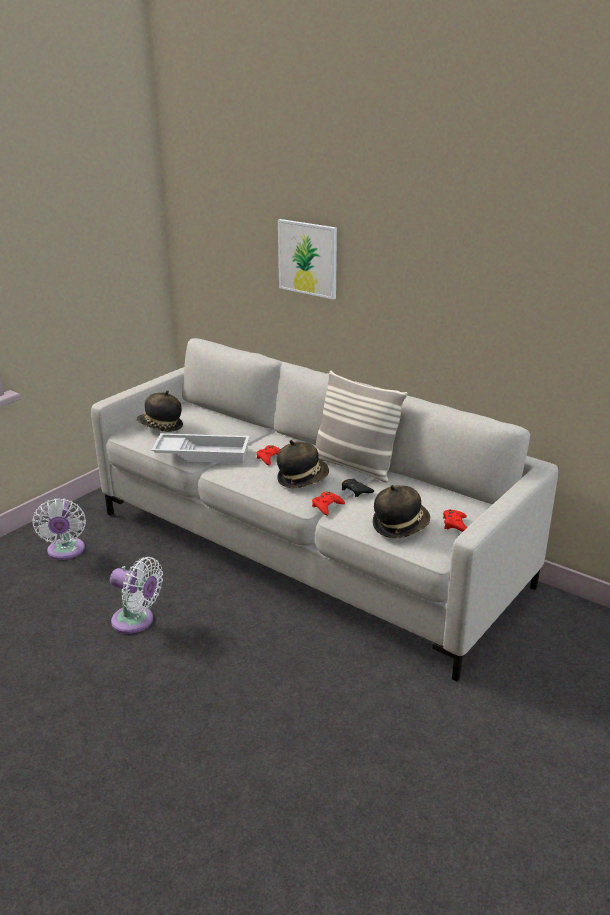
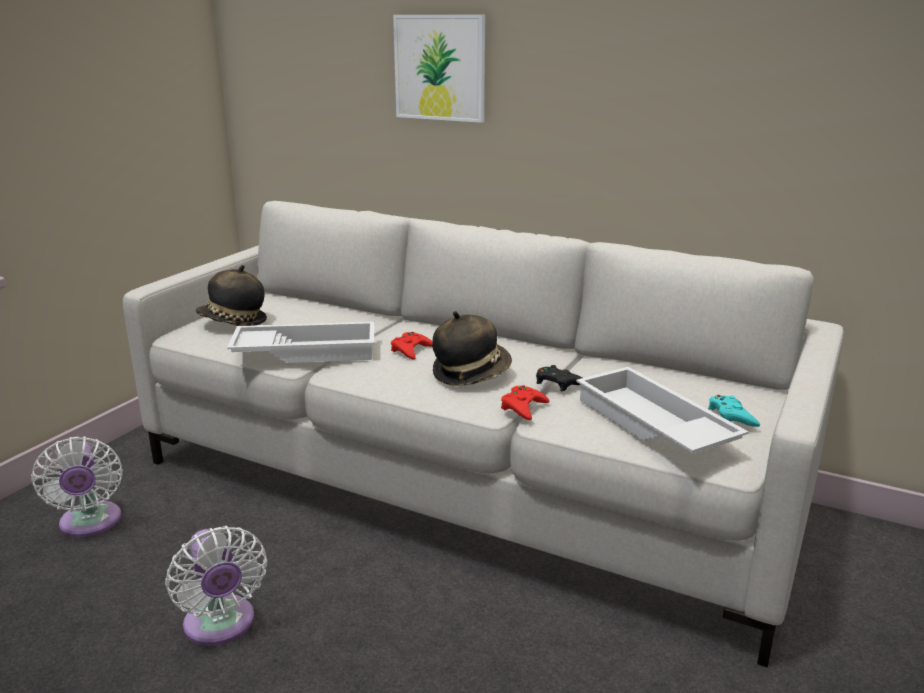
camera: 10 degrees left, 5 degrees down
white fan [110,557,163,634] -> white fan turned 45 degrees clockwise [165,526,267,646]
pillow [316,371,407,483] -> none
hat [373,485,430,538] -> white tray [576,367,749,455]
red game controller [443,509,467,532] -> turquoise game controller [708,395,760,427]

